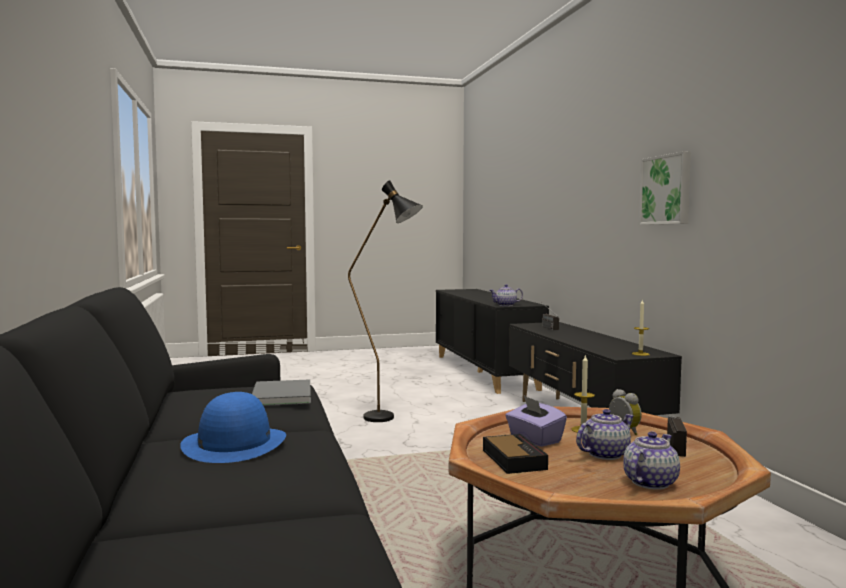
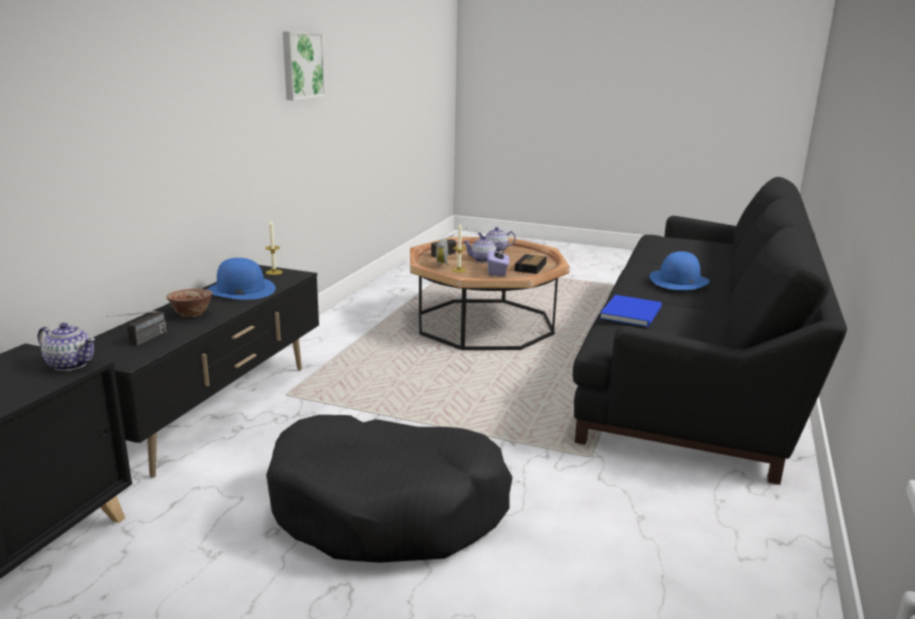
camera: 145 degrees left, 15 degrees up
grey book [252,379,311,406] -> blue book [600,295,662,327]
black floor lamp [348,180,423,422] -> black dog bed [266,415,513,563]
picture [639,151,691,225] -> picture moved to [283,31,326,100]
none -> bowl [166,289,213,318]
none -> blue hat [207,258,276,300]

